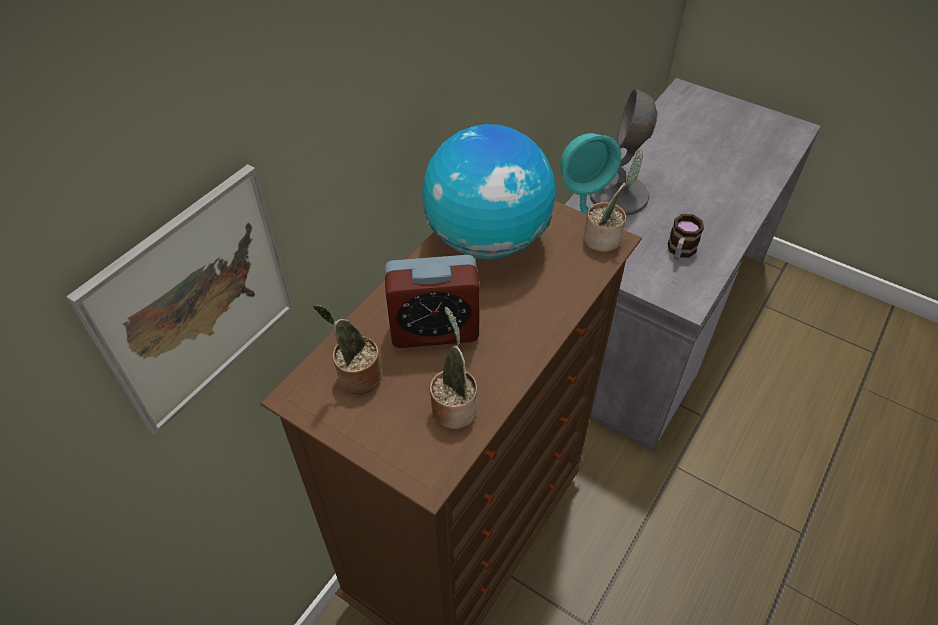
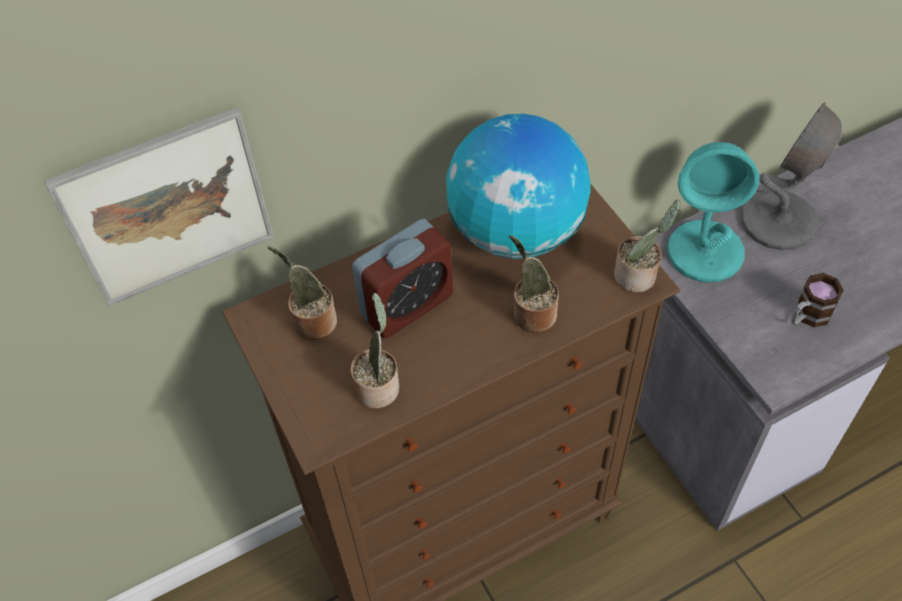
camera: 30 degrees right, 5 degrees up
alarm clock [384,255,480,348] -> alarm clock turned 60 degrees counterclockwise [352,219,453,339]
none -> potted plant [509,235,559,333]

